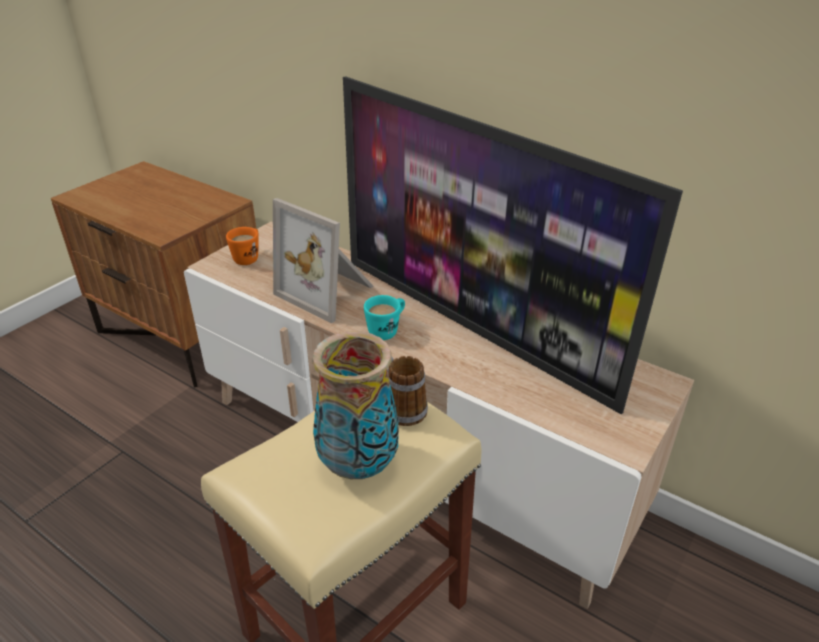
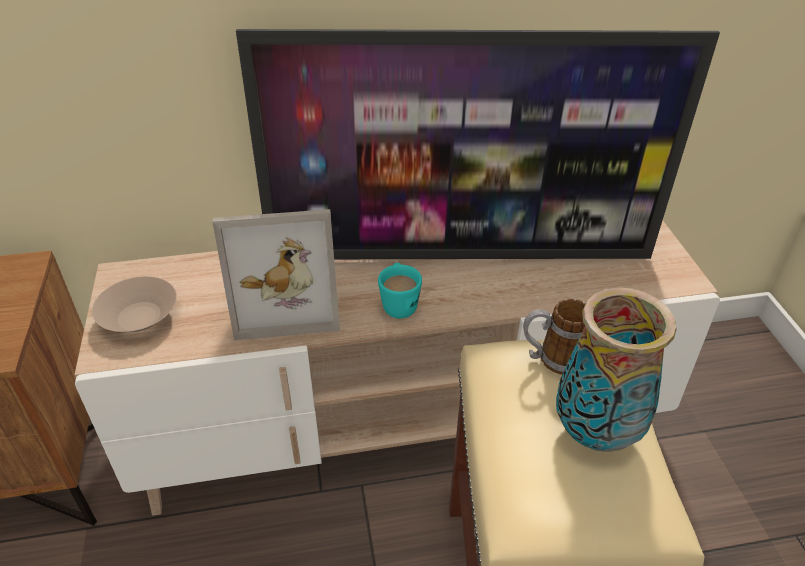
camera: 45 degrees left, 5 degrees up
orange mug [226,227,259,265] -> beige bowl [92,276,177,332]

